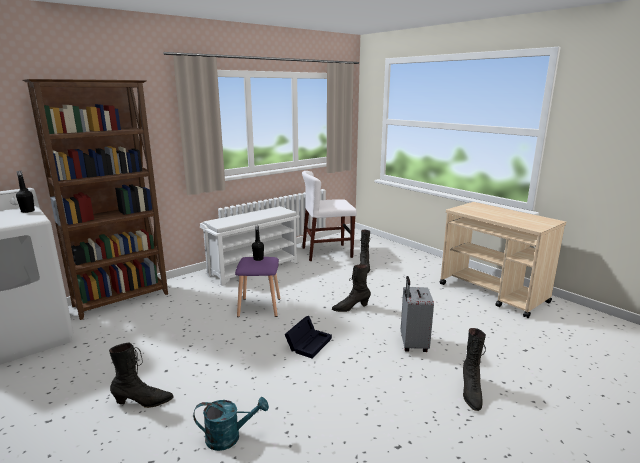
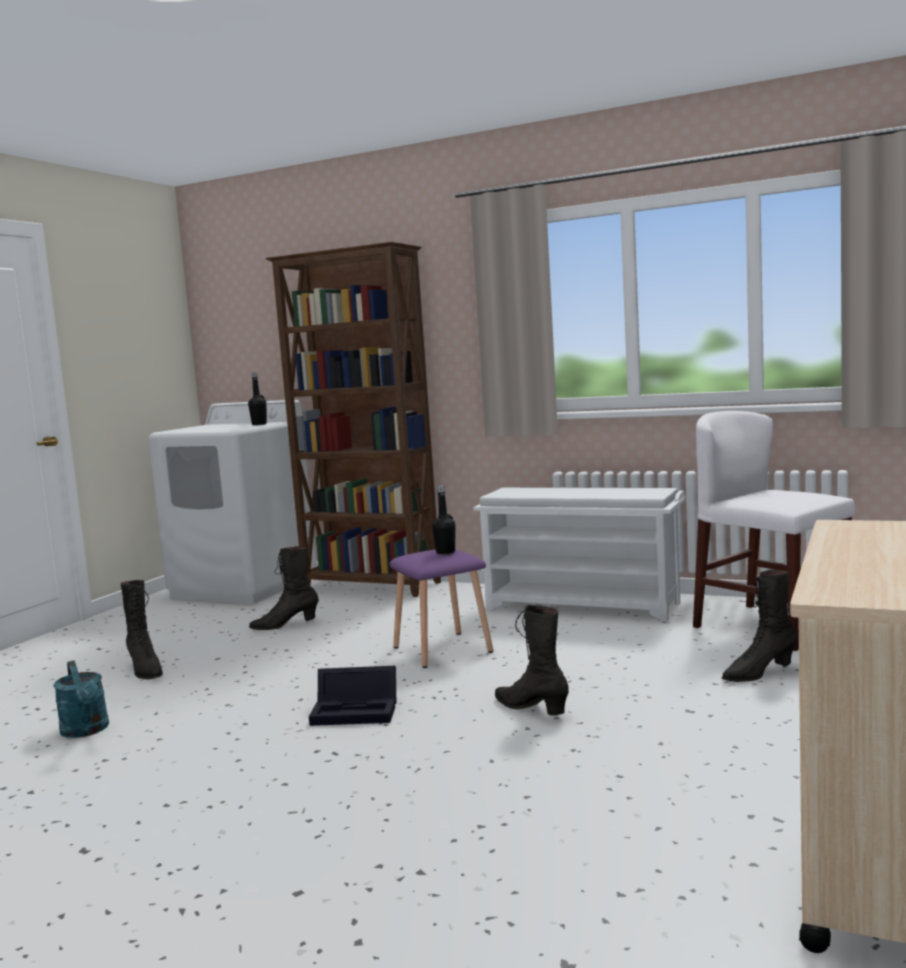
camera: 65 degrees right, 10 degrees down
grey suitcase [401,276,434,352] -> none
black boot [463,328,486,411] -> black boot moved to [249,546,319,630]

